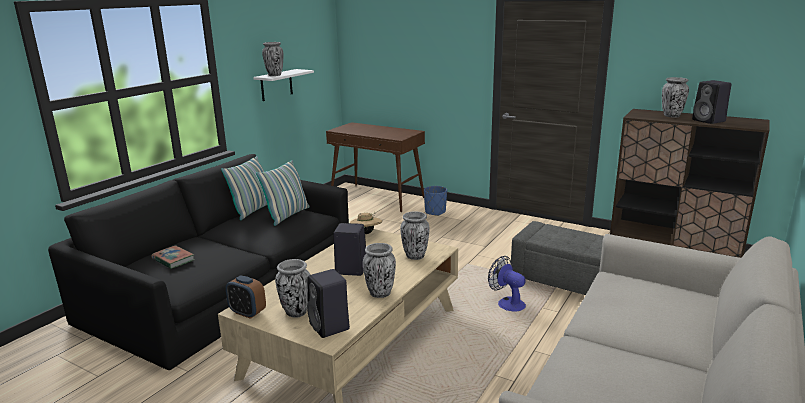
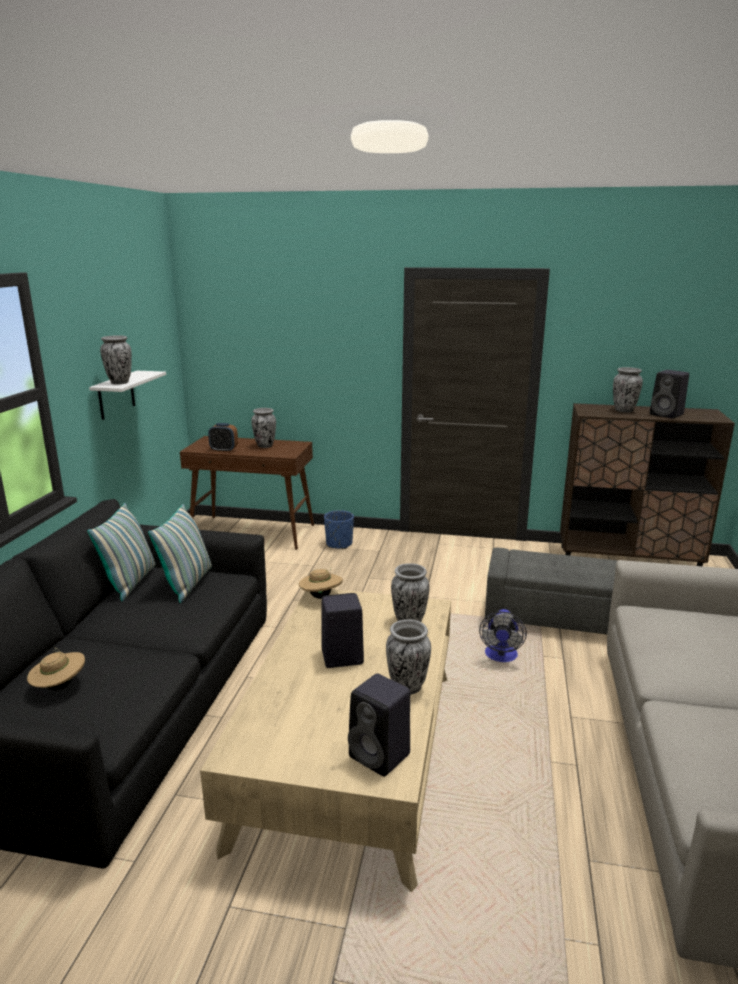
camera: 20 degrees left, 0 degrees up
book [152,245,195,269] -> beige hat [27,648,85,691]
alarm clock [226,276,266,319] -> alarm clock moved to [208,423,238,452]
vase [275,259,310,318] -> vase moved to [251,408,276,448]
fan [488,256,526,312] -> fan turned 105 degrees counterclockwise [479,609,527,662]

